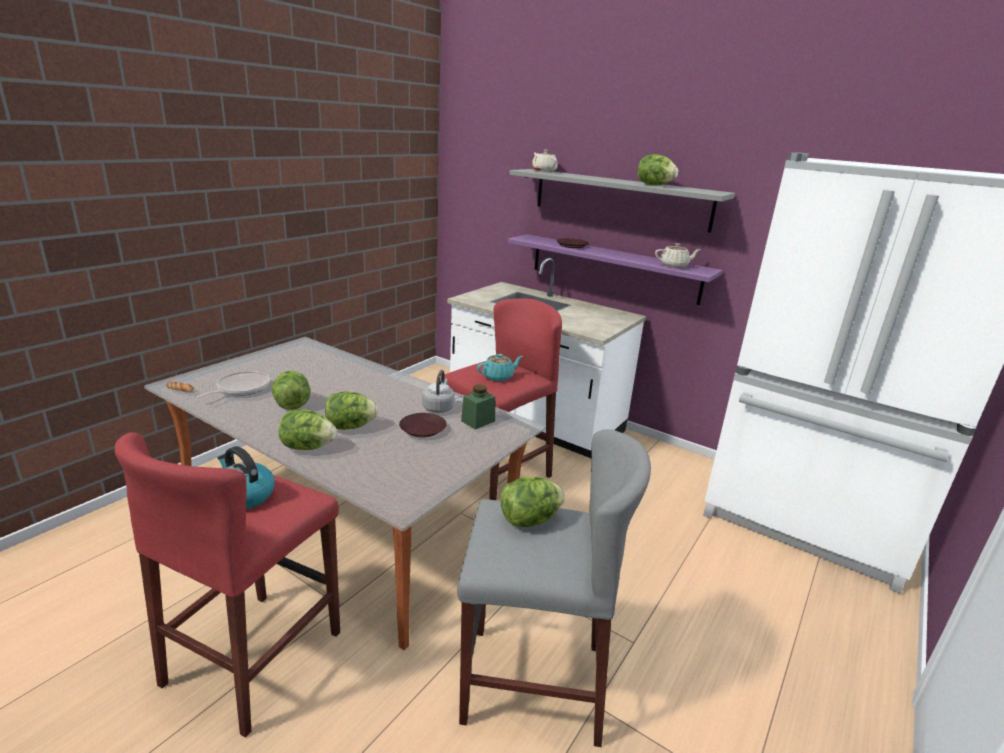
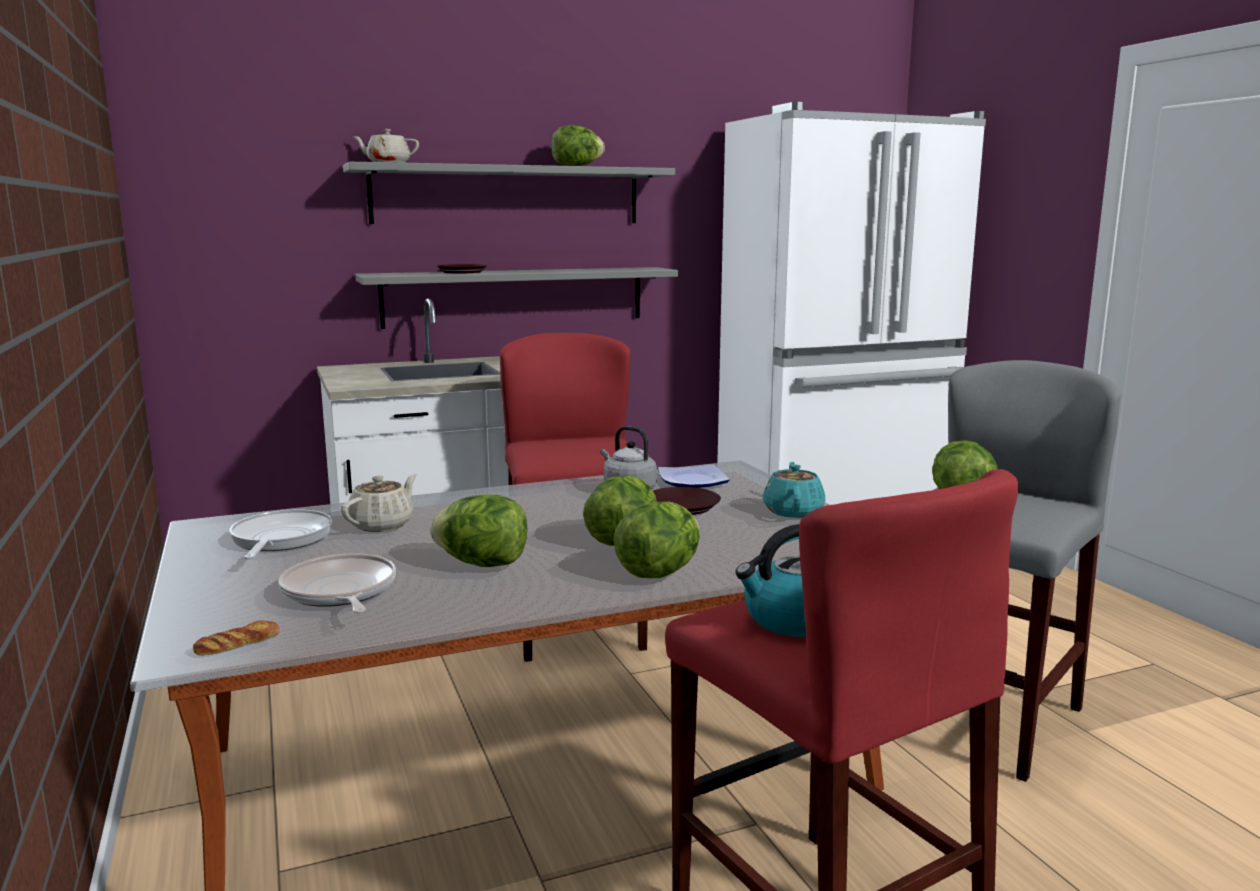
camera: 55 degrees left, 10 degrees down
green jar [461,384,495,429] -> plate [658,464,730,488]
turquoise teapot [477,354,523,381] -> turquoise teapot moved to [763,462,825,518]
purple shelf [508,234,722,305] -> grey shelf [355,267,678,329]
beige teapot [655,243,701,268] -> beige teapot moved to [341,474,417,532]
none -> frying pan [229,510,332,559]

